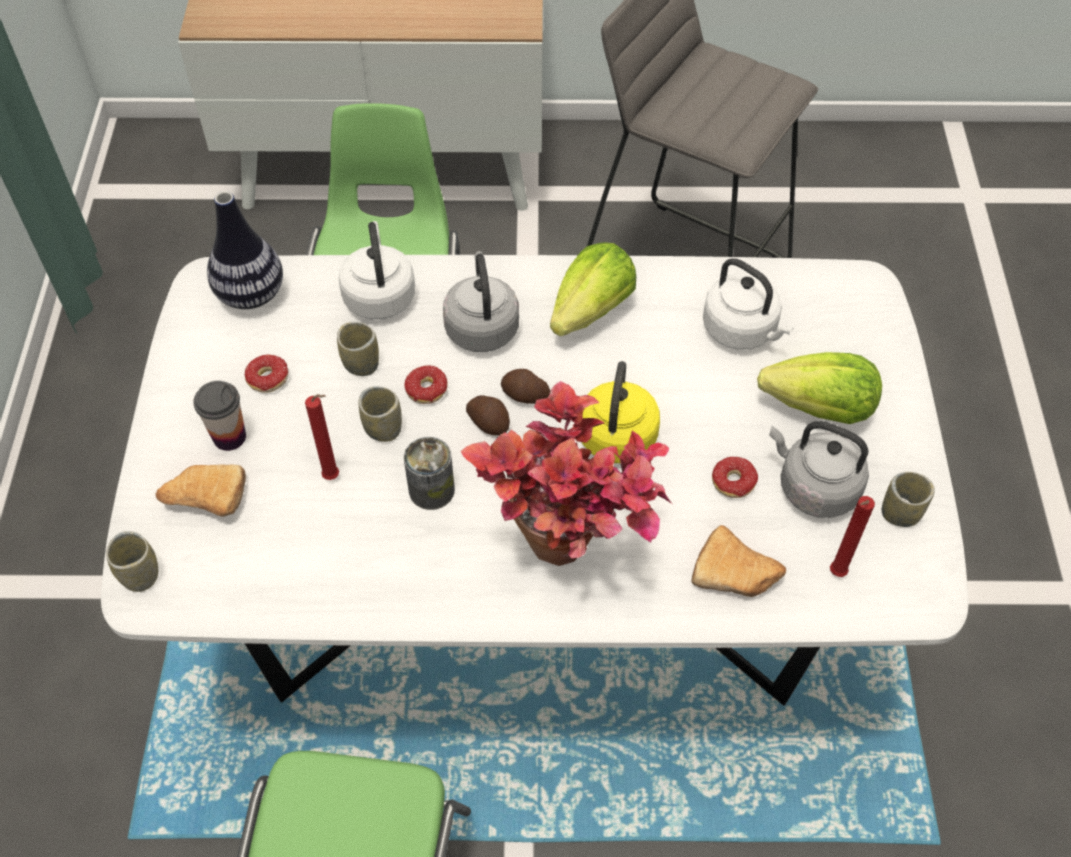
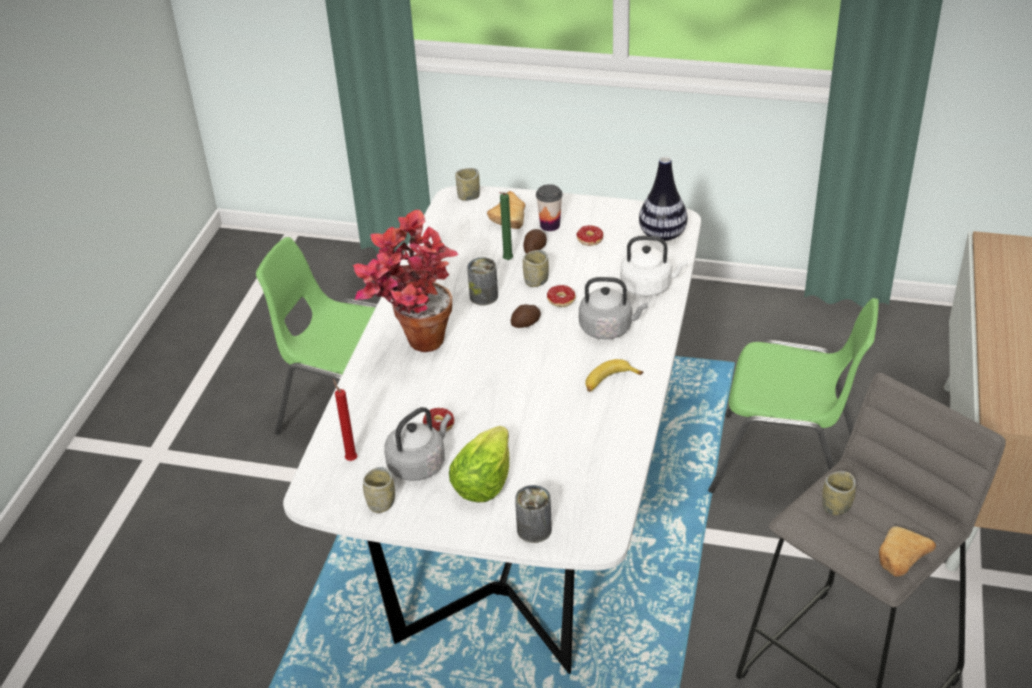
camera: 105 degrees right, 15 degrees down
red candle [305,394,339,480] -> green candle [500,192,513,260]
cup [337,322,379,376] -> cup moved to [822,471,856,516]
potato [501,369,550,404] -> potato moved to [523,229,547,254]
lettuce [550,242,636,336] -> banana [585,359,643,392]
yellow kettle [582,361,660,463] -> none
bread [691,525,786,597] -> bread moved to [879,526,936,577]
white kettle [703,258,794,350] -> none
none -> can [515,485,552,543]

